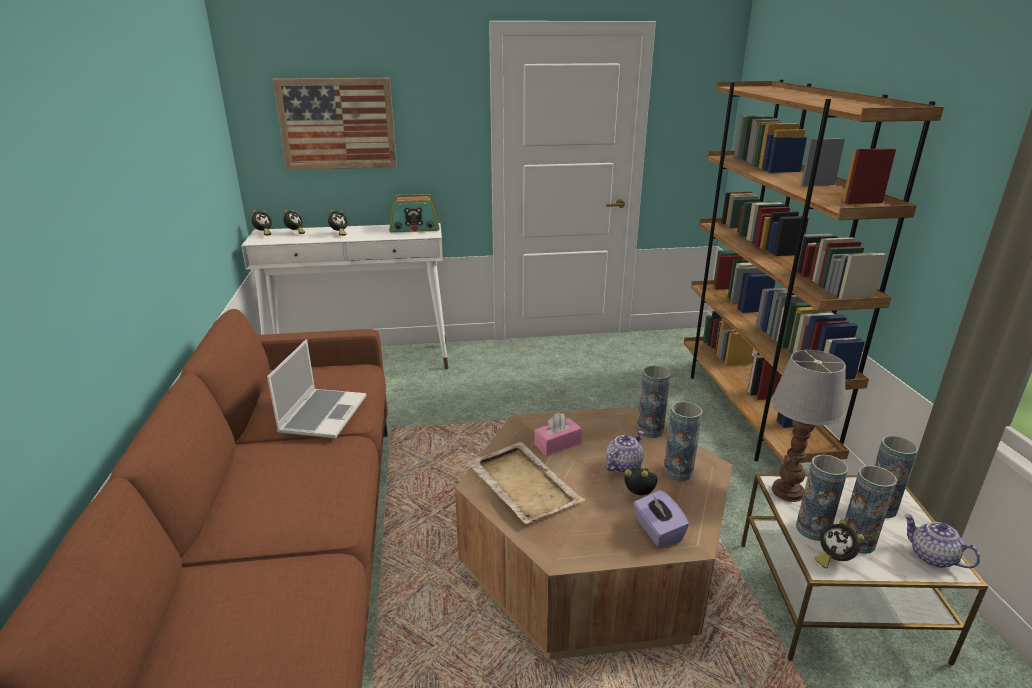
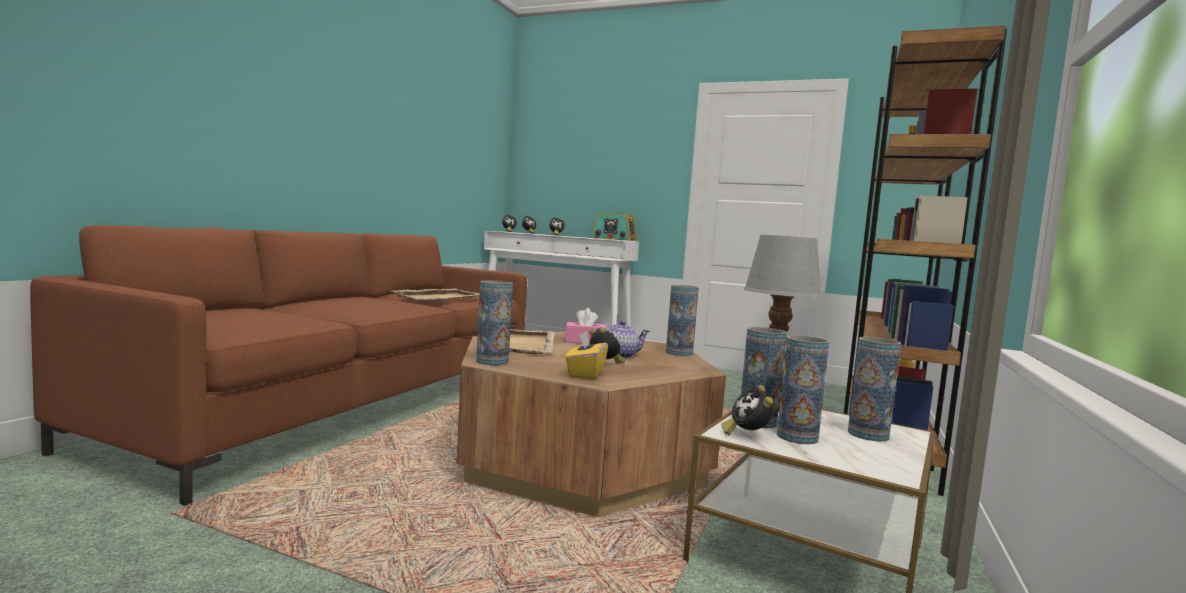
camera: 30 degrees right, 20 degrees down
laptop [267,339,366,438] -> beige tray [391,289,480,301]
picture [272,78,397,170] -> none
purple tissue box [634,490,689,547] -> yellow tissue box [565,331,608,380]
vase [663,401,703,481] -> vase moved to [476,281,513,365]
teapot [904,514,981,568] -> none

